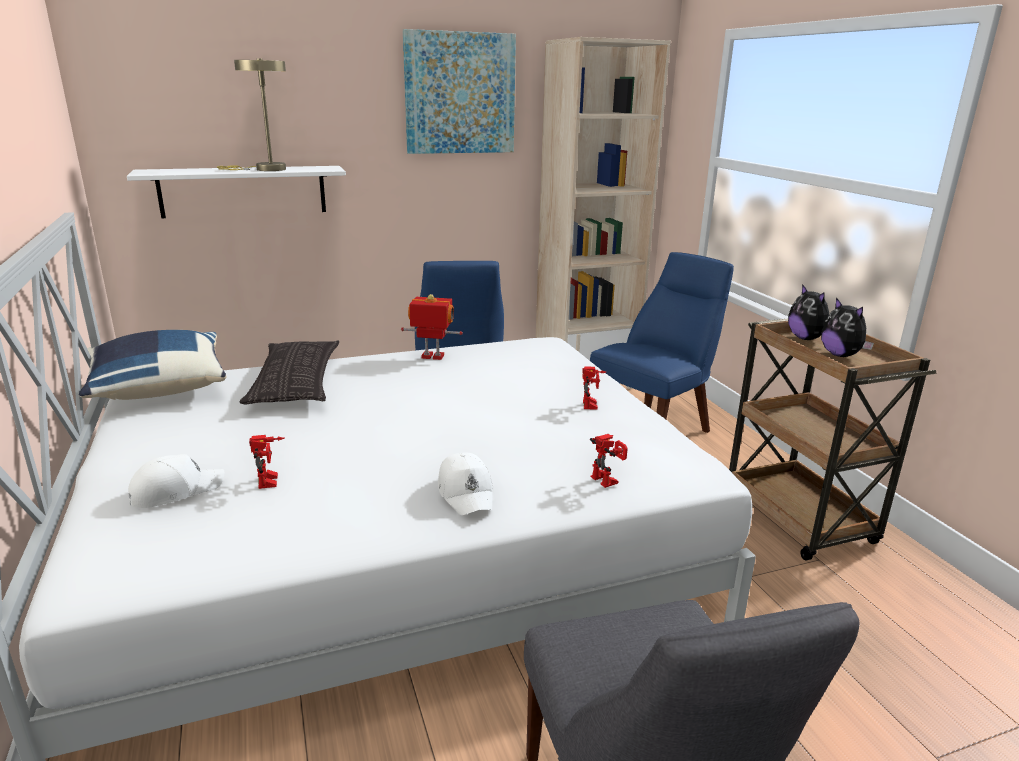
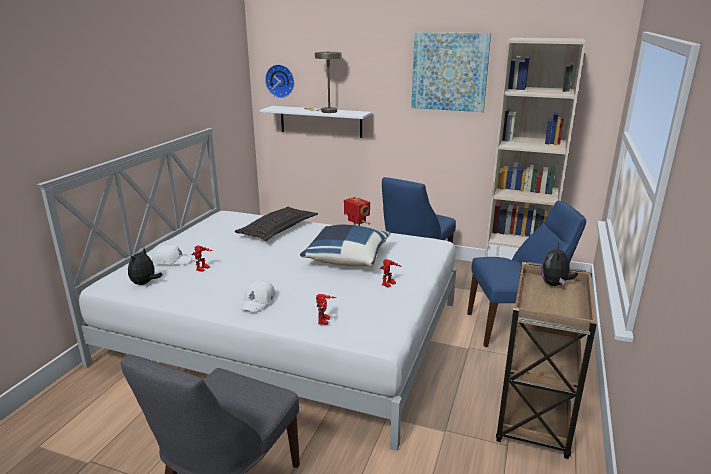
camera: 40 degrees right, 0 degrees up
blue pillow [79,330,226,400] -> blue pillow moved to [300,225,391,267]
plush toy [821,298,874,357] -> plush toy moved to [128,248,162,285]
none -> wall clock [265,64,294,98]

